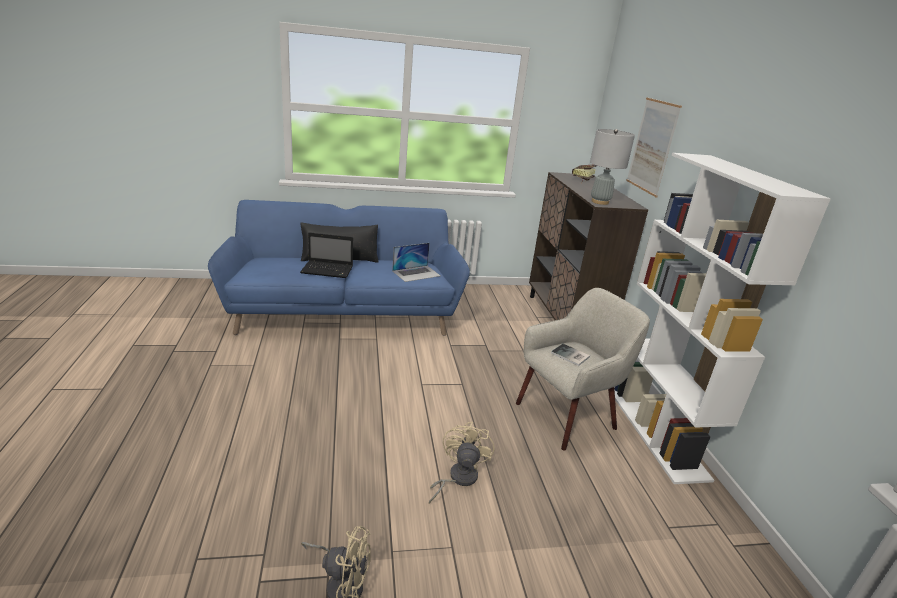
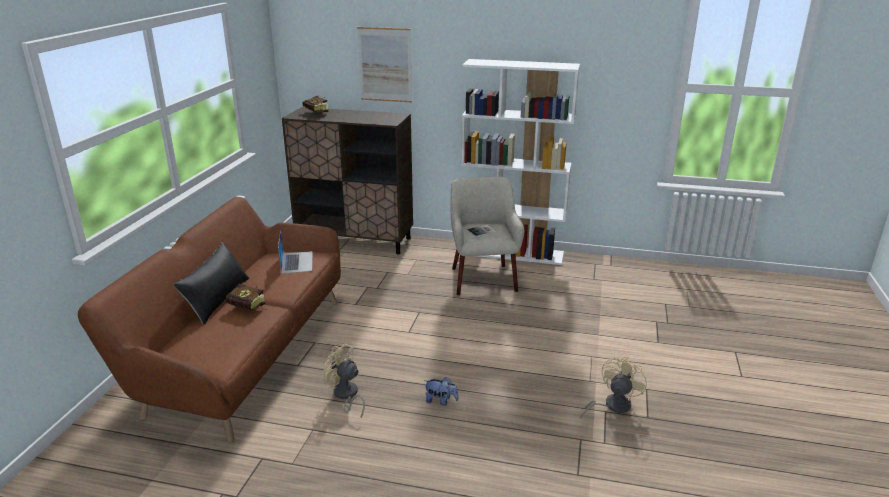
camera: 65 degrees left, 0 degrees up
blue sofa [208,200,470,336] -> brown sofa [78,197,341,443]
laptop [300,232,353,278] -> book [225,283,269,311]
beige fan [429,422,494,504] -> beige fan moved to [322,344,365,418]
grey table lamp [590,129,635,205] -> none
none -> plush toy [424,377,459,406]

